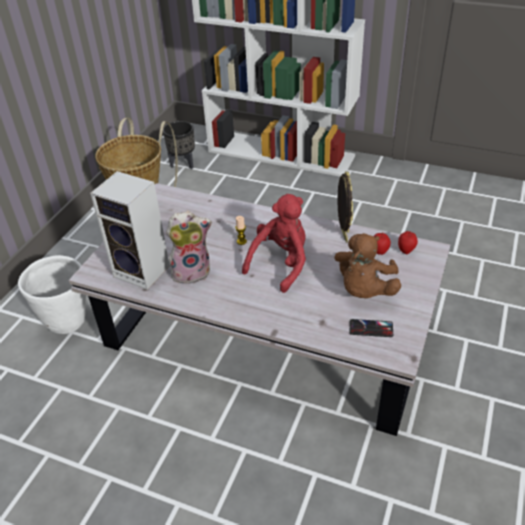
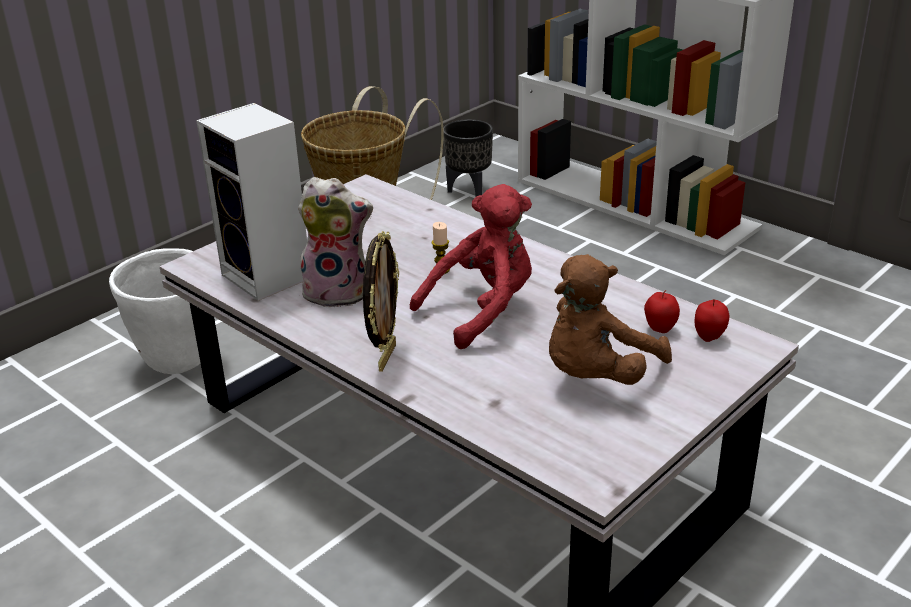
camera: 20 degrees right, 10 degrees down
picture frame [337,172,353,243] -> picture frame moved to [363,231,399,372]
phone [350,319,393,337] -> none

